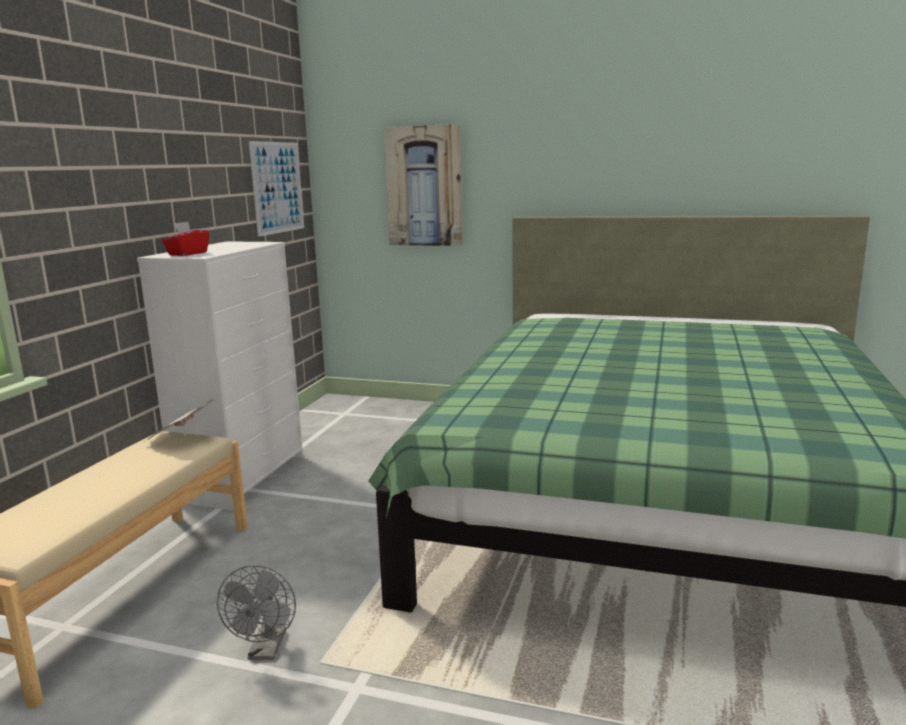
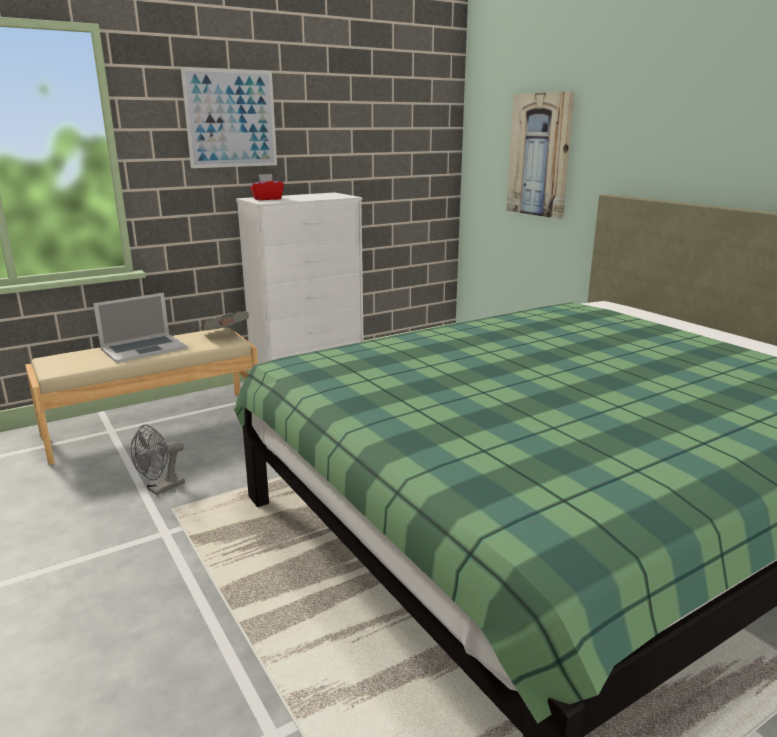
camera: 40 degrees right, 5 degrees up
picture [249,141,304,237] -> picture moved to [181,67,277,168]
none -> laptop [93,293,187,363]

